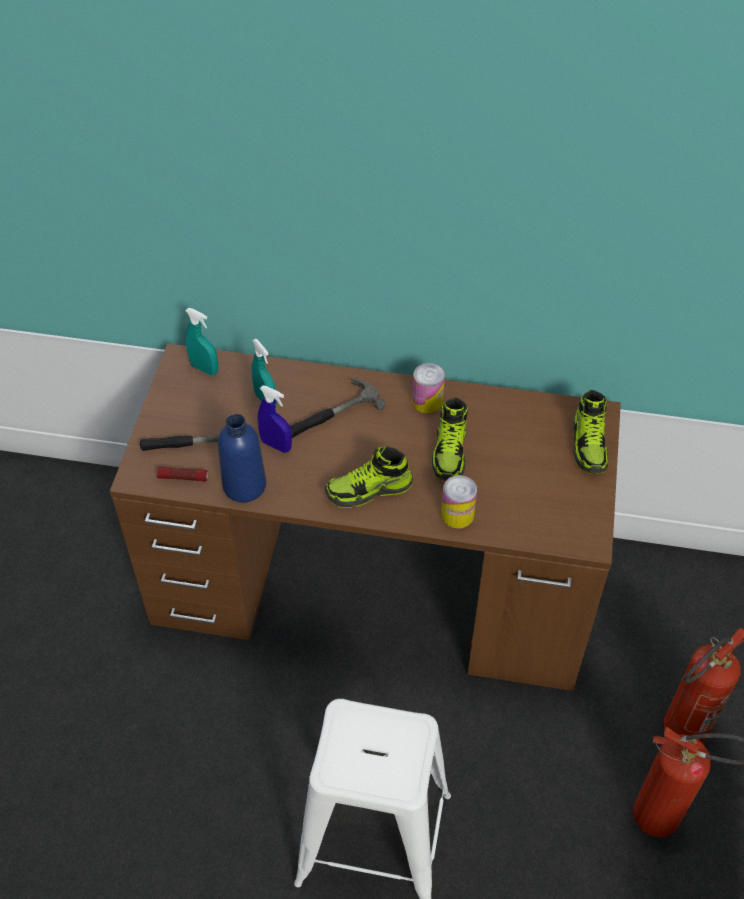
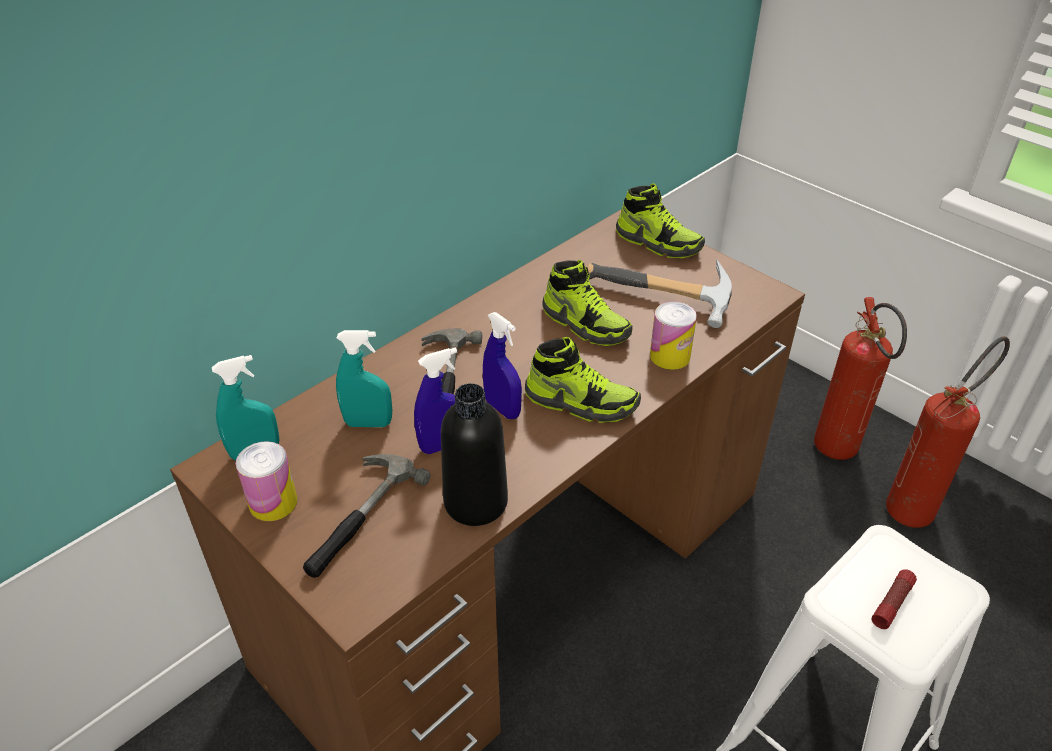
camera: 55 degrees left, 10 degrees down
flashlight [157,467,208,482] -> flashlight moved to [872,569,917,629]
blue bottle [218,414,266,502] -> black bottle [441,383,508,526]
shoe [325,446,413,508] -> shoe turned 90 degrees counterclockwise [525,337,641,423]
can [412,363,445,414] -> can moved to [236,441,298,521]
none -> blue spray bottle [483,312,522,419]
none -> hammer [587,259,732,328]

